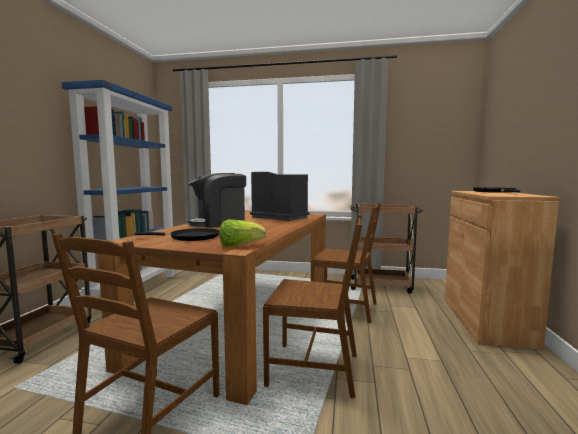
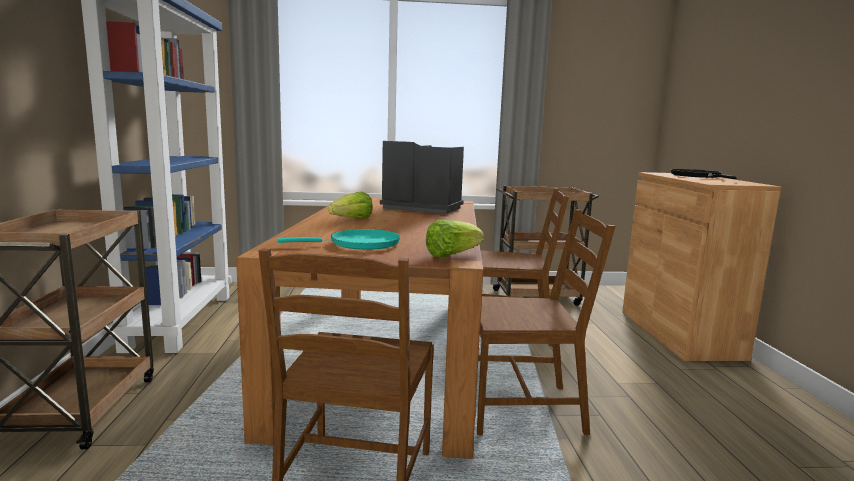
camera: 15 degrees left, 5 degrees up
black frying pan [135,228,220,241] -> turquoise frying pan [277,229,400,250]
coffee machine [188,173,246,228] -> lettuce [328,191,373,219]

